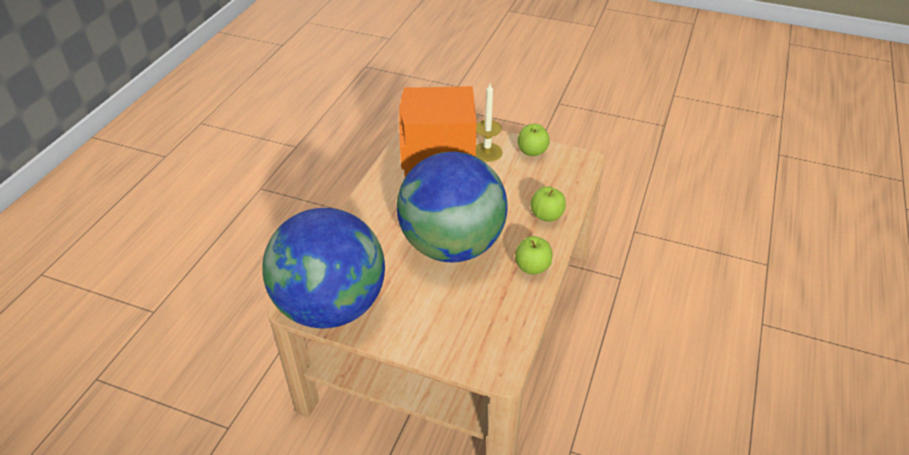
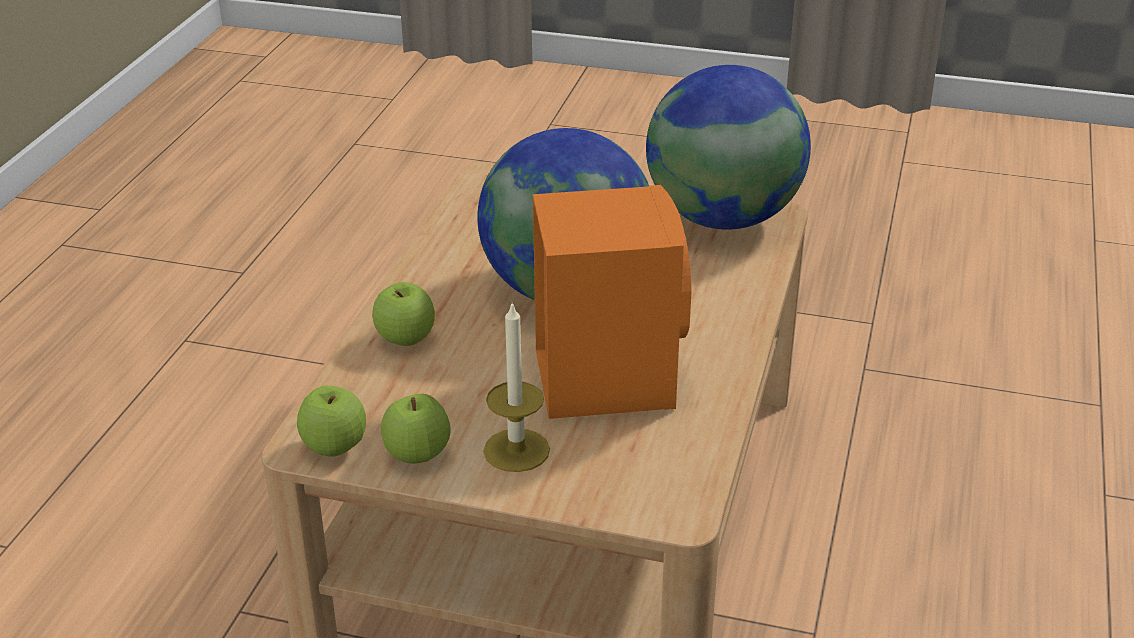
camera: 175 degrees right, 10 degrees down
apple [515,236,553,275] -> apple moved to [297,385,366,457]

